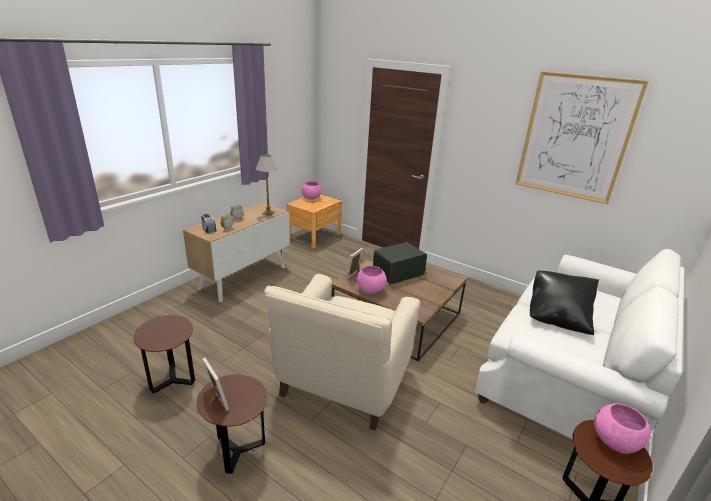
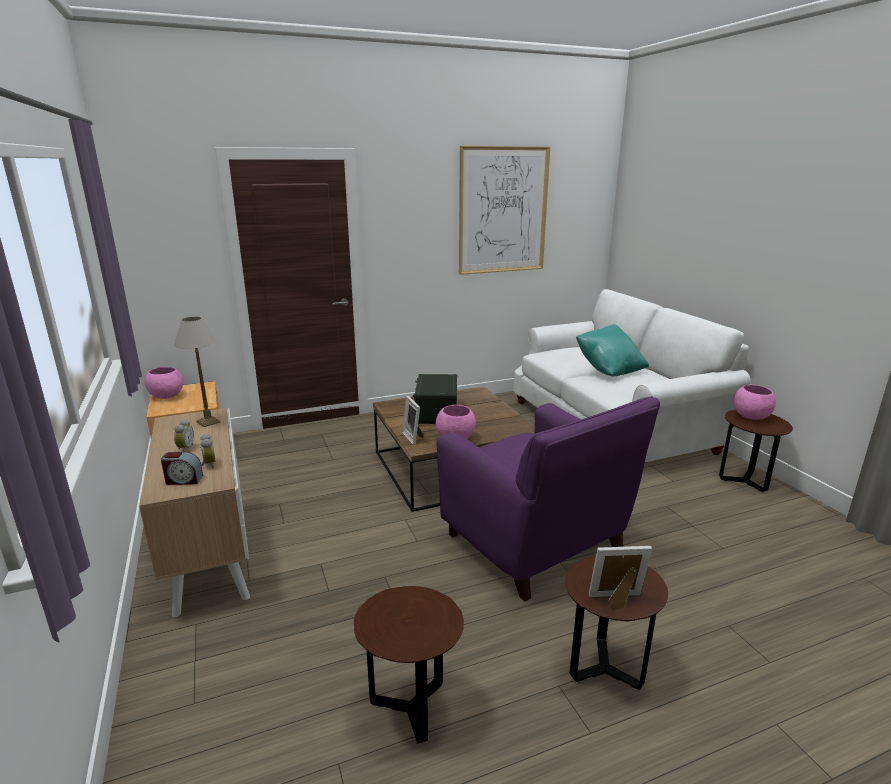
camera: 55 degrees left, 5 degrees down
beige armchair [264,274,420,431] -> purple armchair [437,396,660,602]
black pillow [530,270,599,335] -> turquoise pillow [576,324,649,377]

